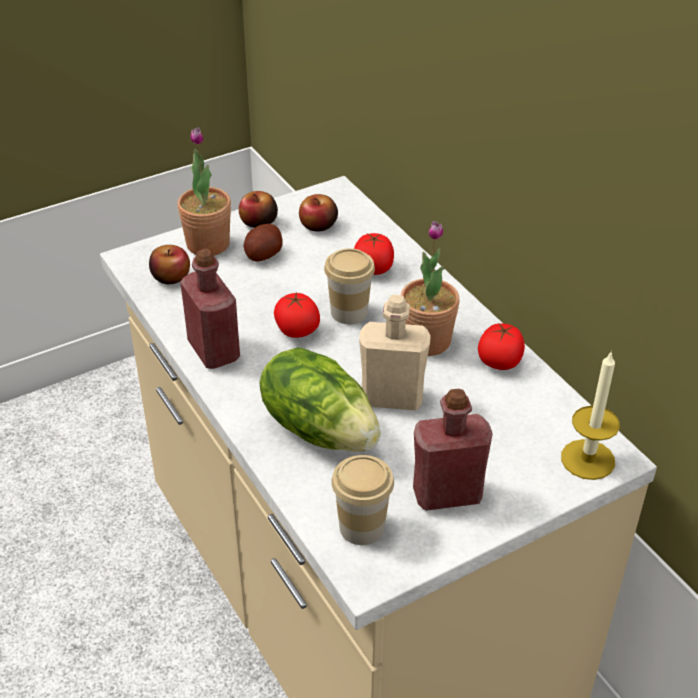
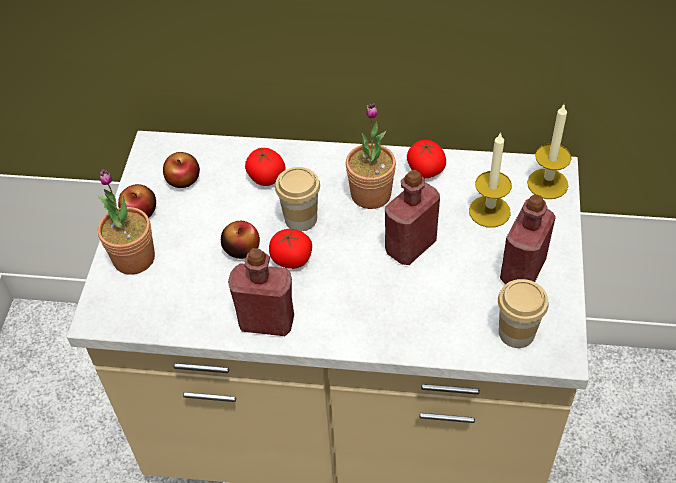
camera: 50 degrees left, 10 degrees up
apple [149,245,190,284] -> apple moved to [221,221,260,259]
potato [244,224,282,261] -> none
lettuce [259,347,381,452] -> none
beige bottle [359,295,431,411] -> red bottle [385,170,440,265]
none -> candle [469,132,512,227]

